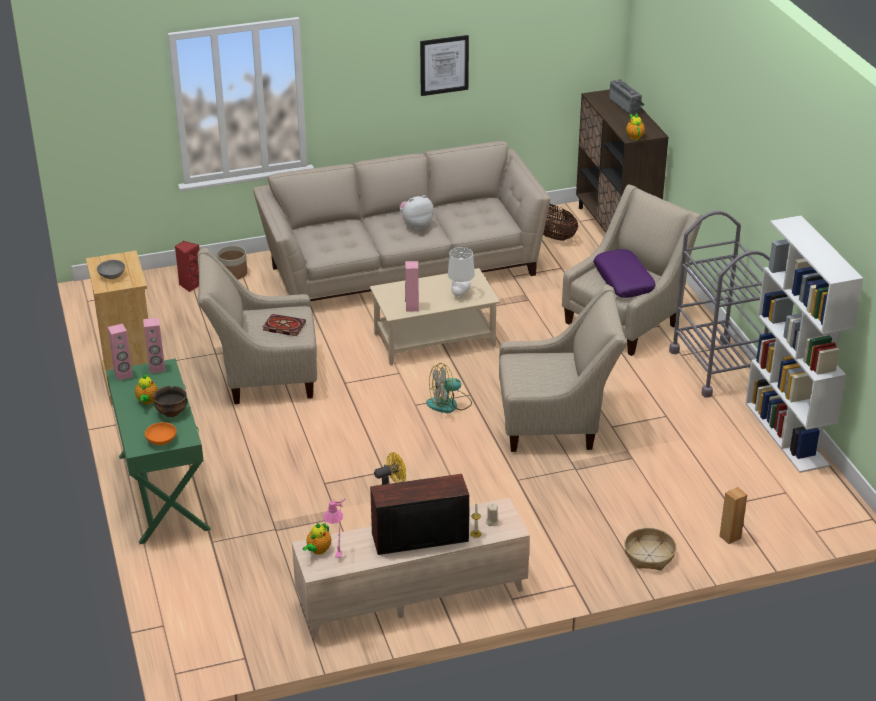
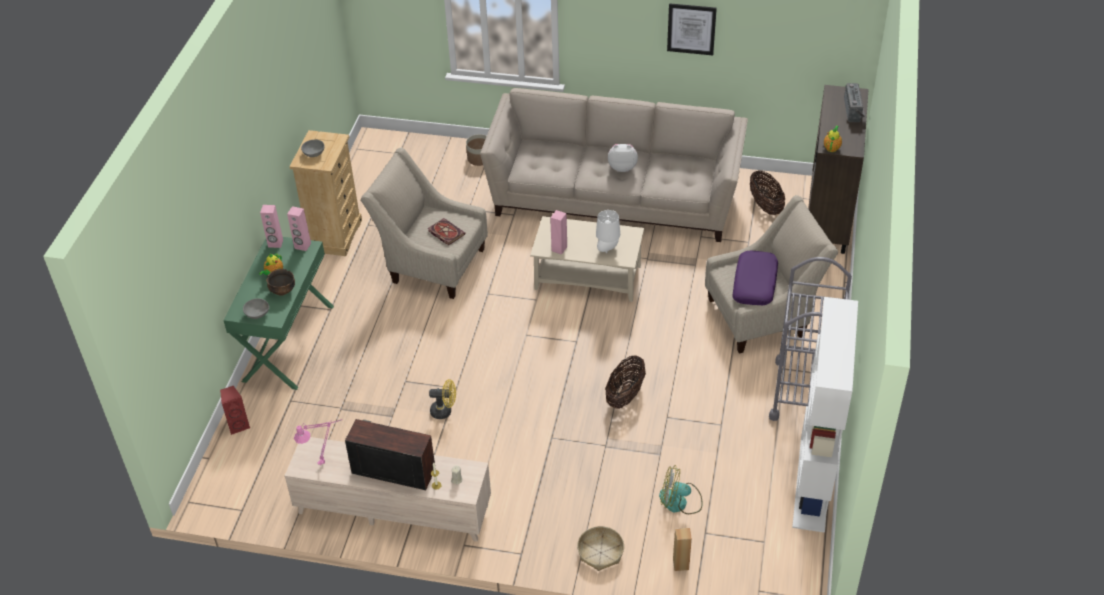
camera: 30 degrees right, 10 degrees up
orange bowl [145,422,177,445] -> grey bowl [243,298,269,319]
red speaker [175,241,199,292] -> red speaker moved to [220,386,250,435]
teapot [303,523,331,554] -> none
fan [426,363,472,413] -> fan moved to [659,465,703,514]
beige armchair [499,285,627,452] -> basket [605,355,646,409]

